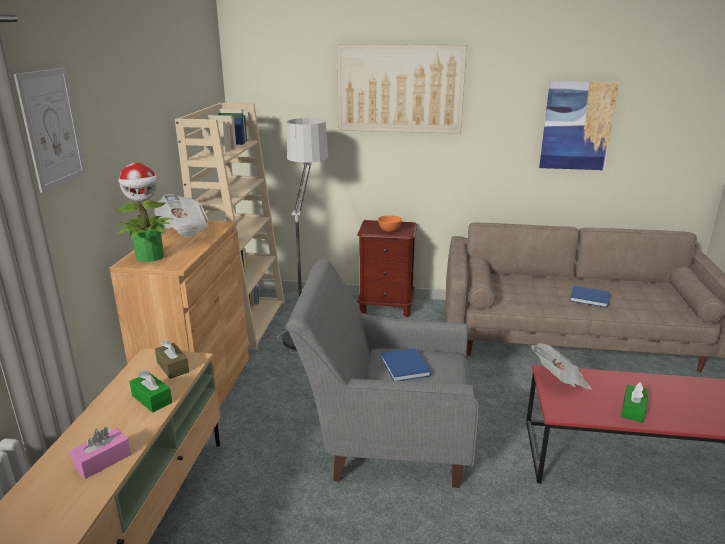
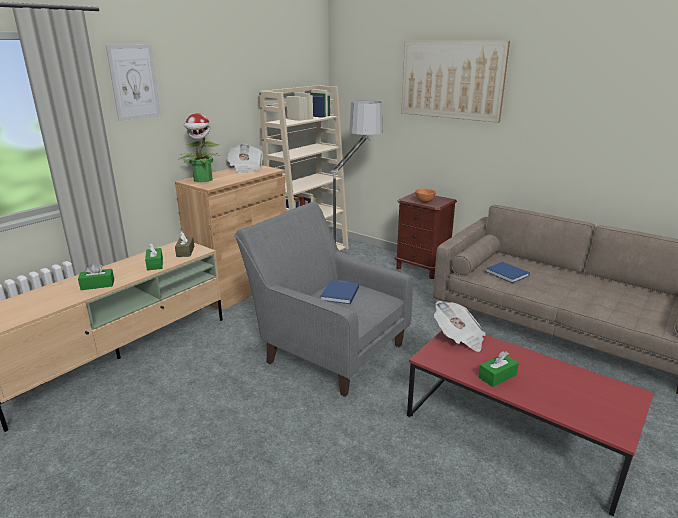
camera: 30 degrees right, 0 degrees up
pink tissue box [70,427,131,479] -> green tissue box [78,262,114,290]
picture [539,81,619,170] -> none
blue book [570,286,610,308] -> blue book moved to [485,262,530,283]

